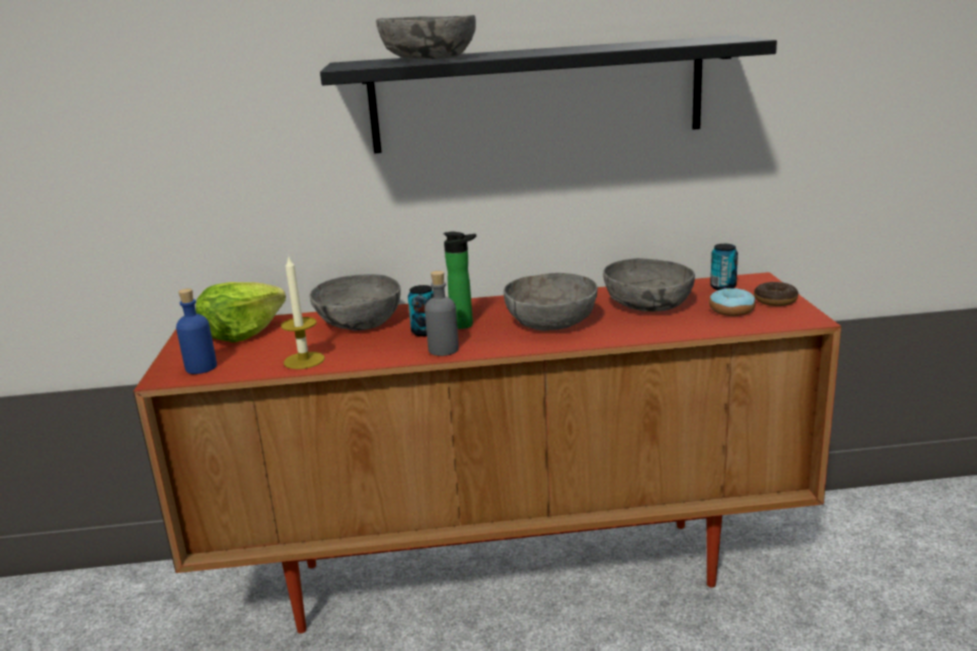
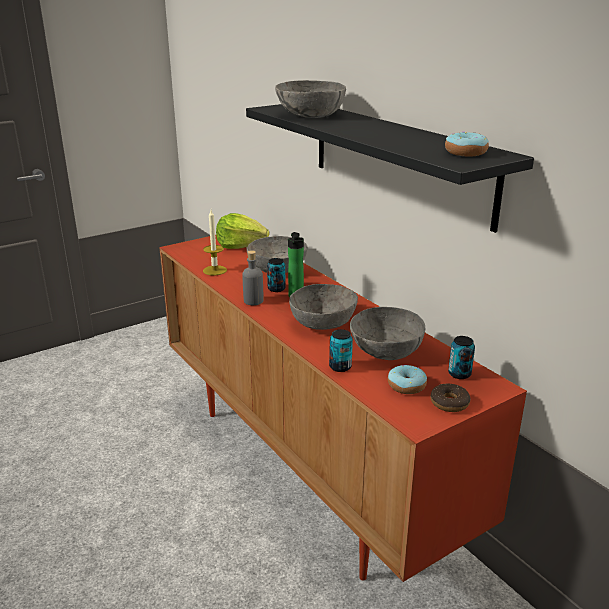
camera: 60 degrees right, 5 degrees up
blue bottle [176,288,217,374] -> none
none -> can [329,329,353,372]
none -> donut [445,132,489,156]

